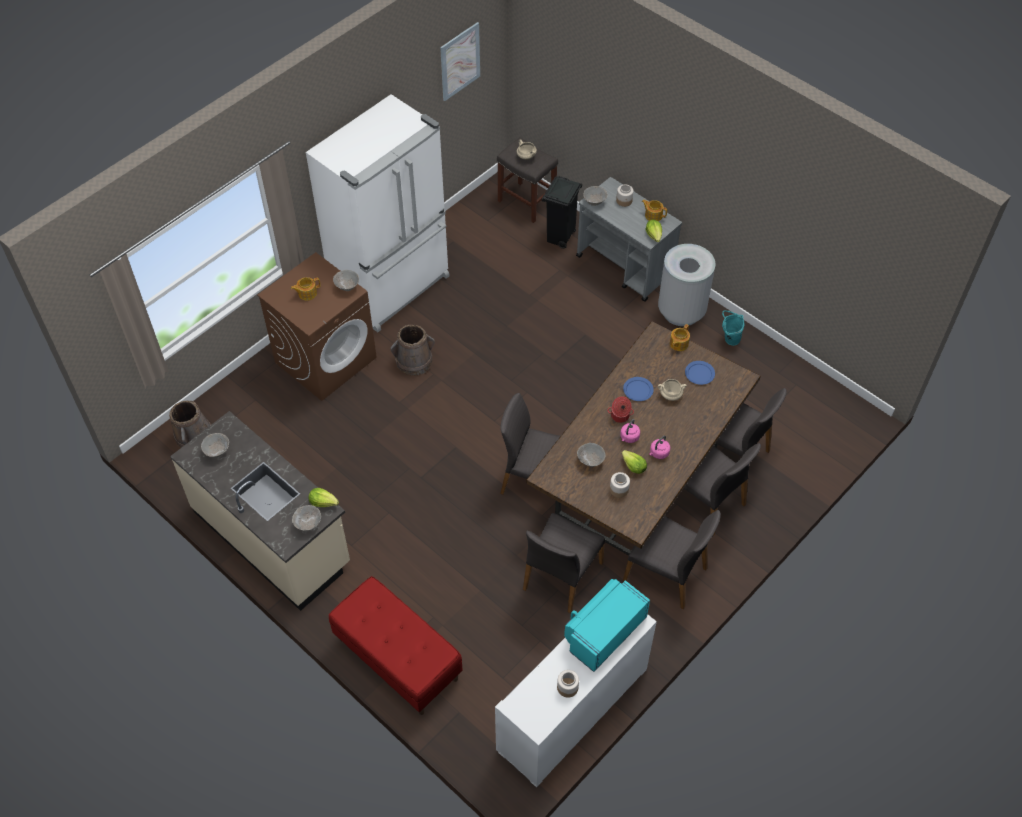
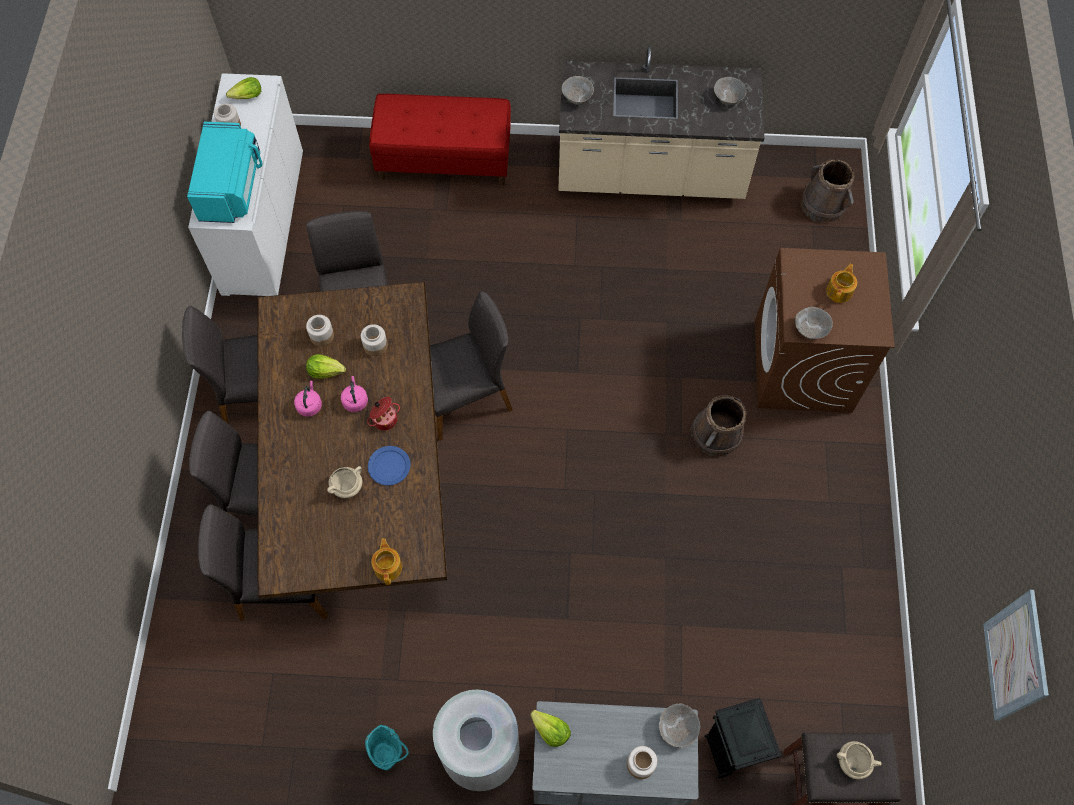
camera: 140 degrees right, 10 degrees up
white fridge [306,94,450,333] -> none
lettuce [308,488,339,507] -> lettuce moved to [226,77,261,99]
grey bowl [577,443,605,467] -> jar [361,324,388,356]
teapot [642,200,667,221] -> none
blue plate [685,361,715,385] -> none

